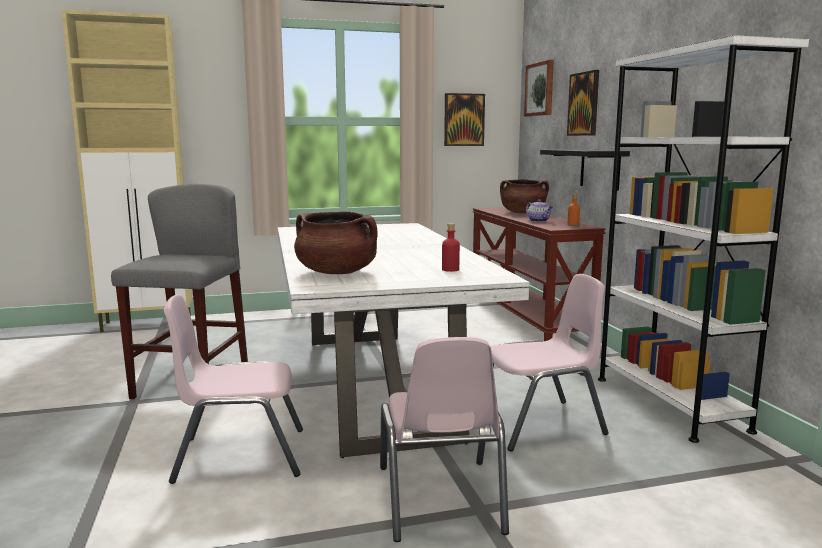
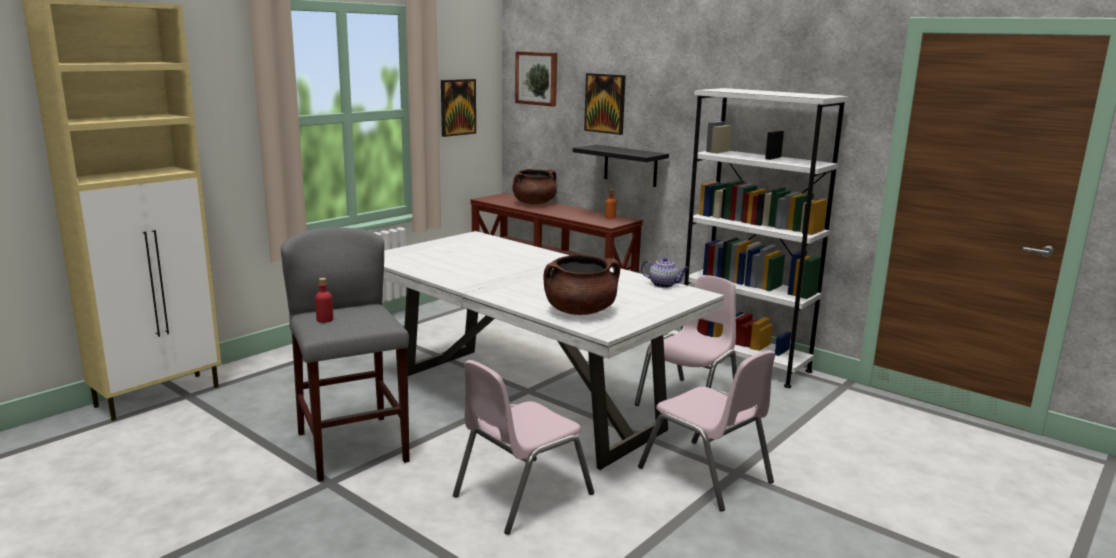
camera: 35 degrees left, 5 degrees up
red bottle [442,223,460,272] -> red bottle moved to [315,278,333,323]
teapot [526,199,553,222] -> teapot moved to [641,257,688,288]

